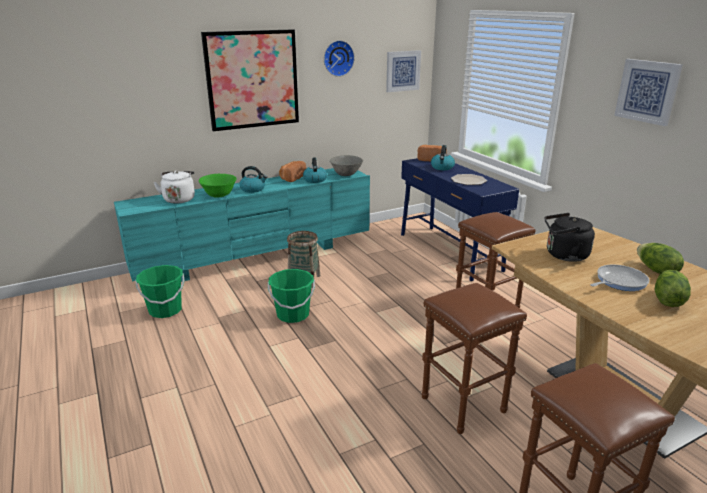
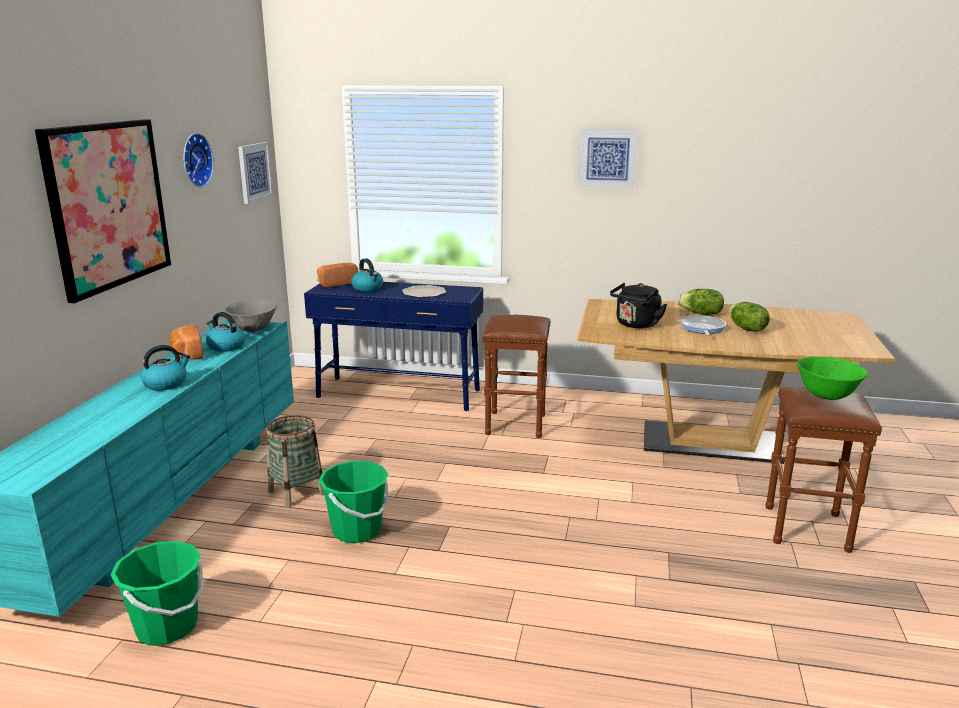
camera: 50 degrees left, 5 degrees down
white kettle [153,171,195,204] -> none
green bowl [199,174,237,197] -> green bowl moved to [797,357,867,400]
brown stool [422,283,527,434] -> none

